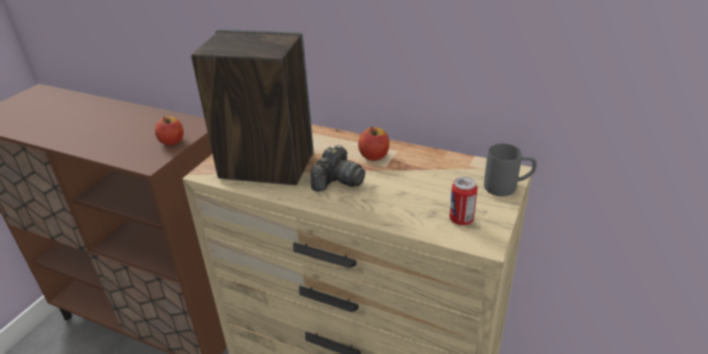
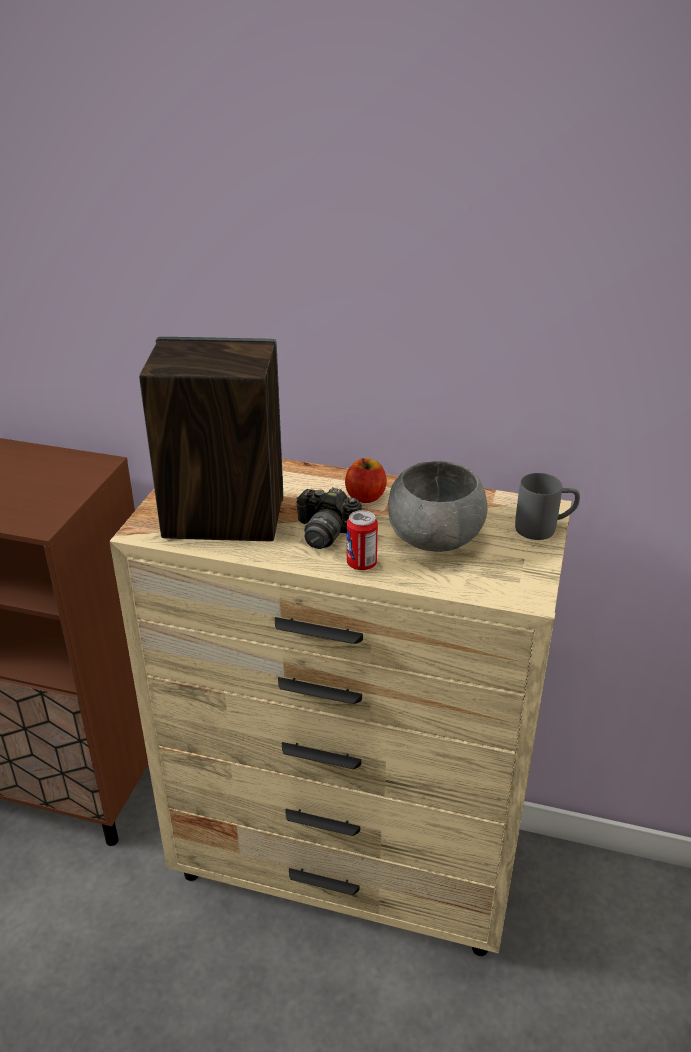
camera: 10 degrees left, 0 degrees up
apple [155,116,184,145] -> none
camera [310,145,365,192] -> camera turned 90 degrees clockwise [296,487,362,549]
can [449,177,478,225] -> can moved to [347,510,378,570]
none -> grey bowl [388,461,488,552]

